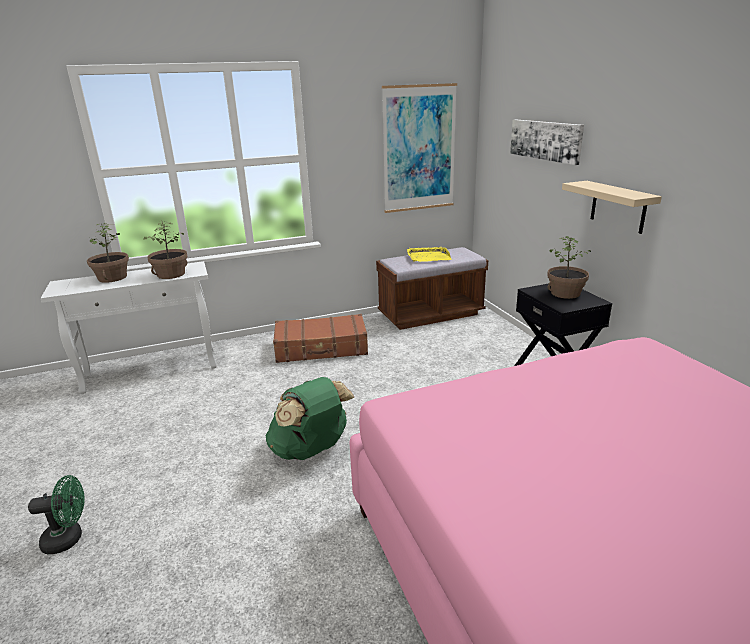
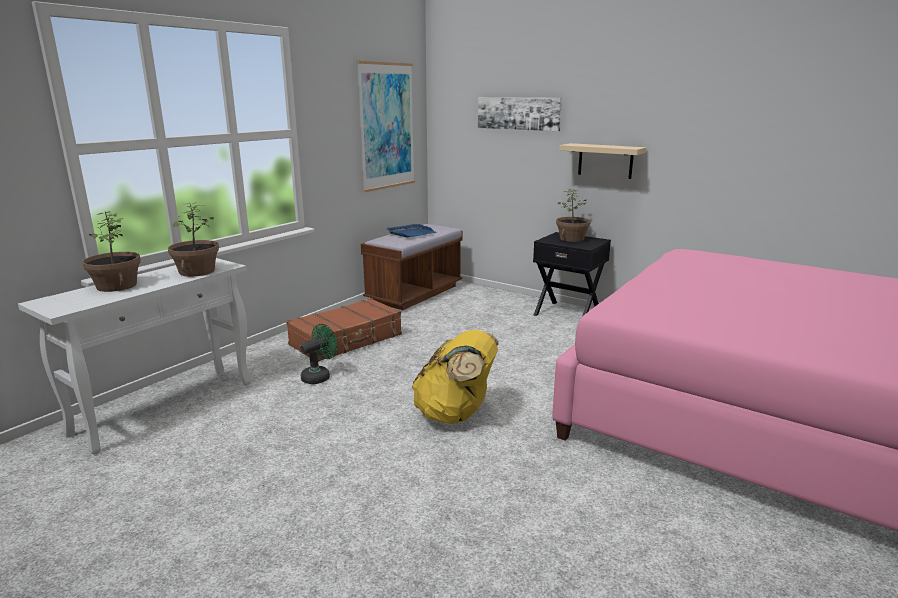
camera: 35 degrees left, 5 degrees down
green fan [28,475,85,554] -> green fan moved to [300,324,338,384]
green backpack [265,377,354,460] -> yellow backpack [411,330,498,424]
yellow tray [407,247,452,262] -> blue tray [387,224,436,237]

